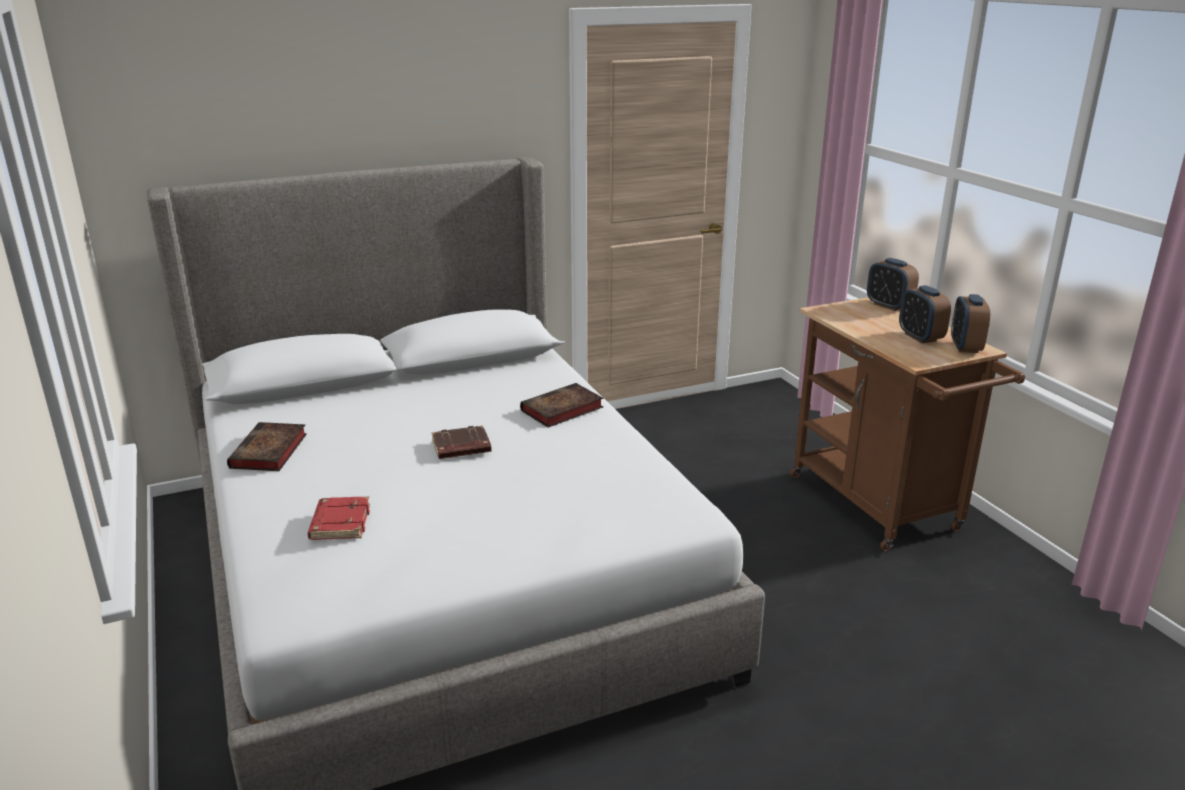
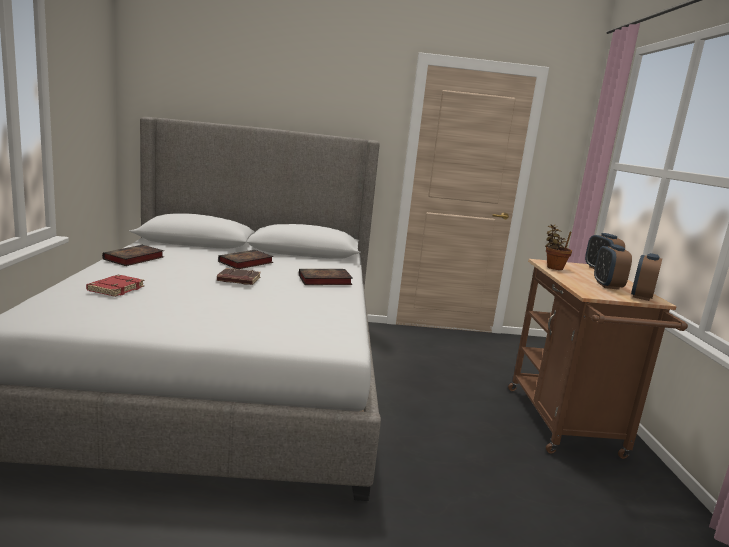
camera: 20 degrees right, 10 degrees down
none -> book [218,250,274,269]
none -> potted plant [545,225,572,270]

